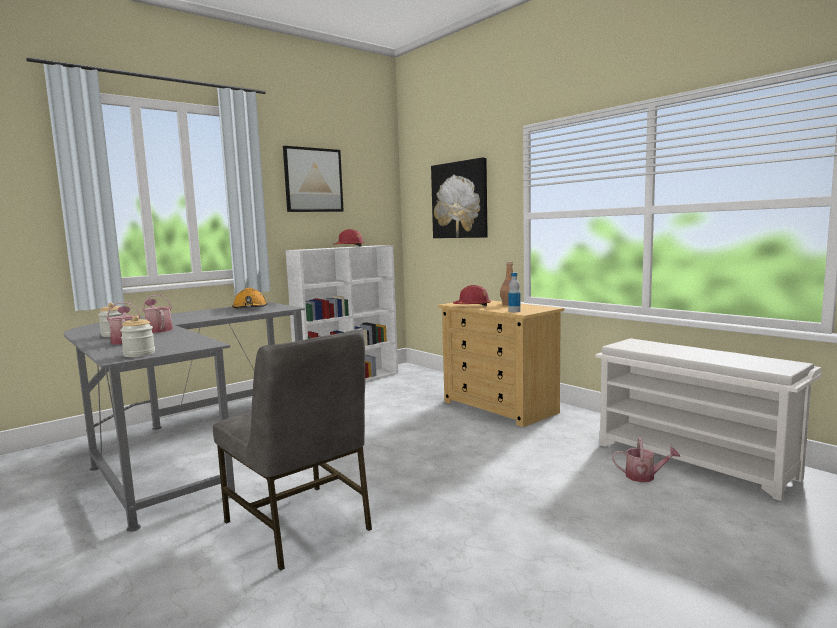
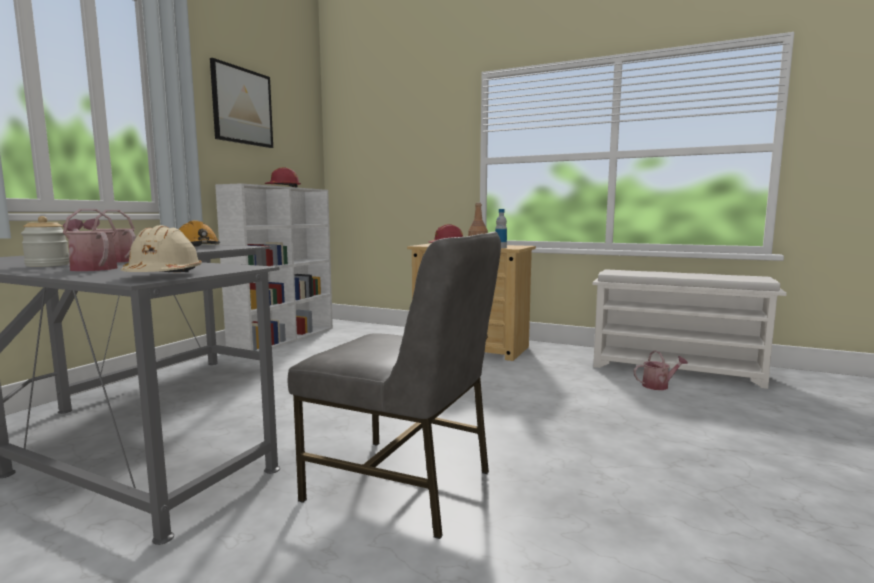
camera: 25 degrees left, 0 degrees up
jar [120,315,155,357] -> beige hard hat [121,225,202,272]
picture [431,157,488,238] -> none

